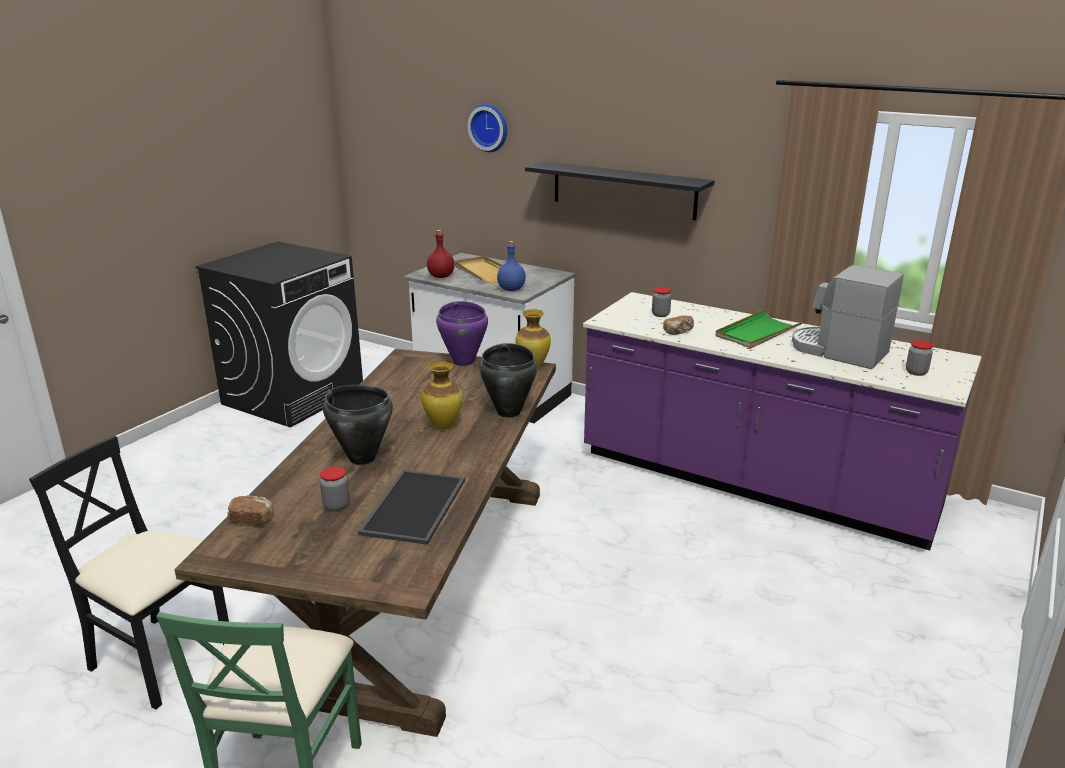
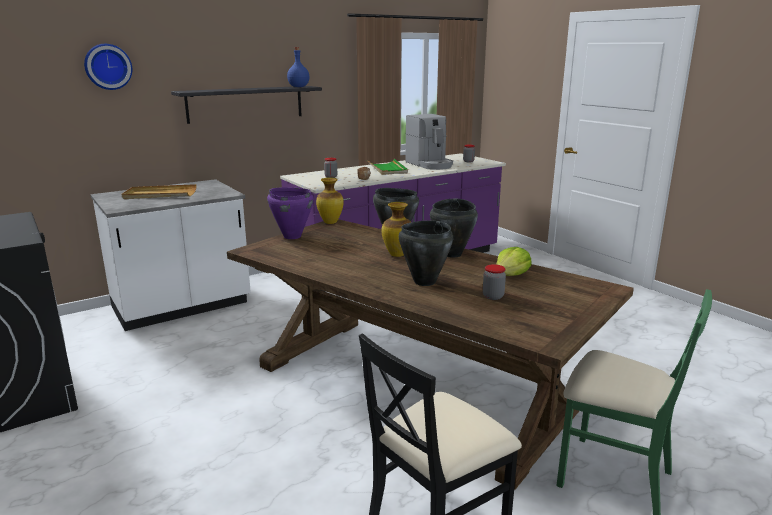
camera: 65 degrees left, 5 degrees down
bread [228,495,273,525] -> none
tray [358,470,465,545] -> lettuce [496,247,532,276]
red bottle [427,230,455,278] -> none
blue bottle [497,241,526,291] -> blue bottle moved to [287,47,309,87]
coffee machine [792,265,904,369] -> coffee machine turned 90 degrees counterclockwise [406,114,453,170]
none -> black cooking pot [430,198,478,258]

